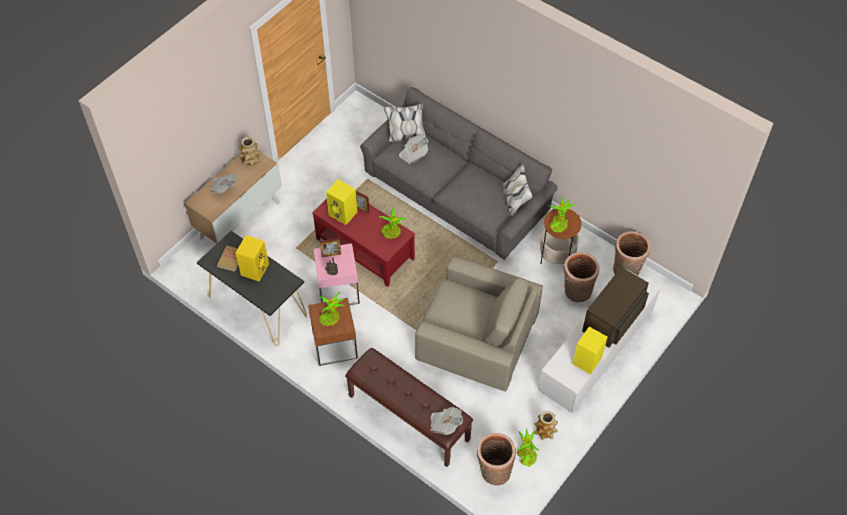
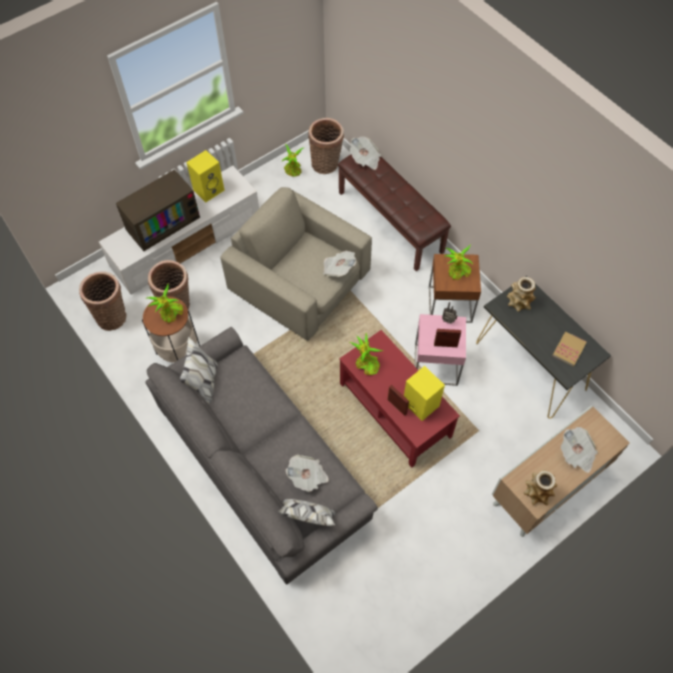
camera: 165 degrees left, 5 degrees up
yellow speaker [236,235,269,281] -> none
vase [534,411,558,440] -> vase moved to [507,277,536,312]
none -> newspaper [323,251,356,277]

